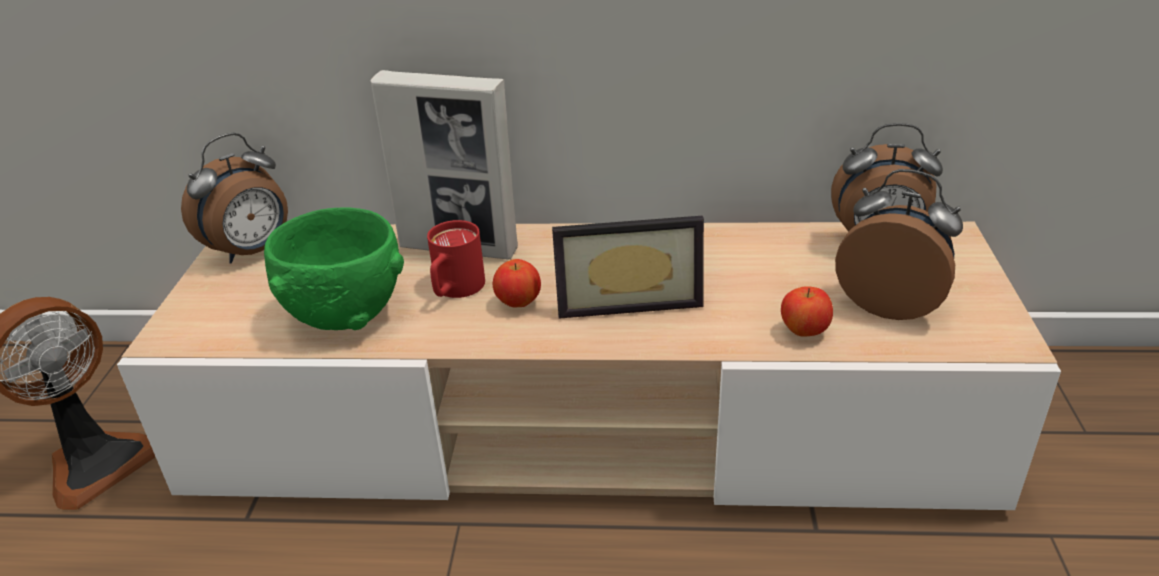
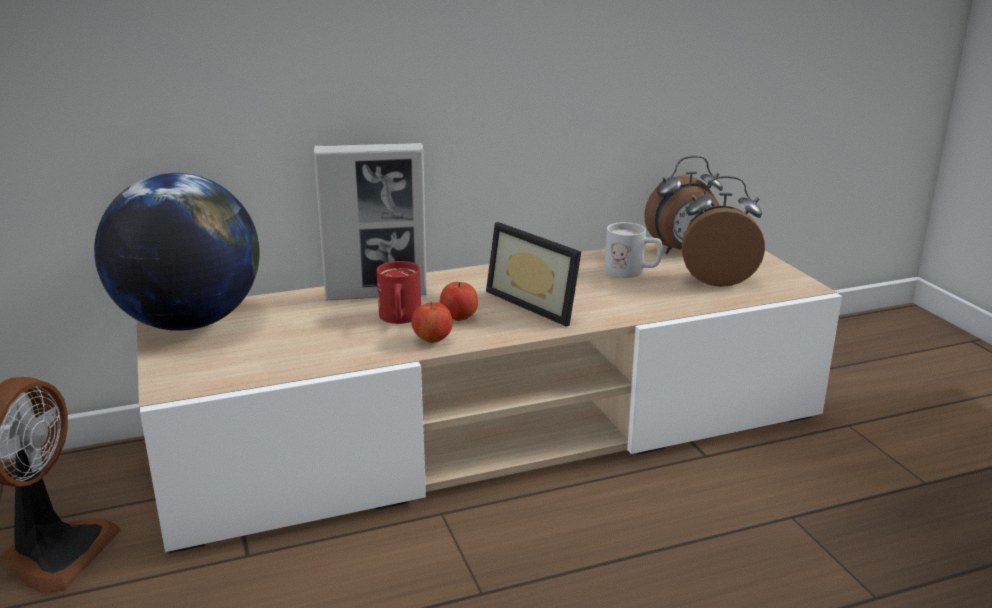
camera: 25 degrees left, 10 degrees down
alarm clock [181,133,288,264] -> globe [94,173,260,331]
green bowl [264,208,404,330] -> none
picture frame [552,216,704,319] -> picture frame turned 75 degrees clockwise [486,222,581,326]
apple [781,286,833,337] -> apple moved to [411,302,453,343]
none -> white mug [605,222,662,278]

